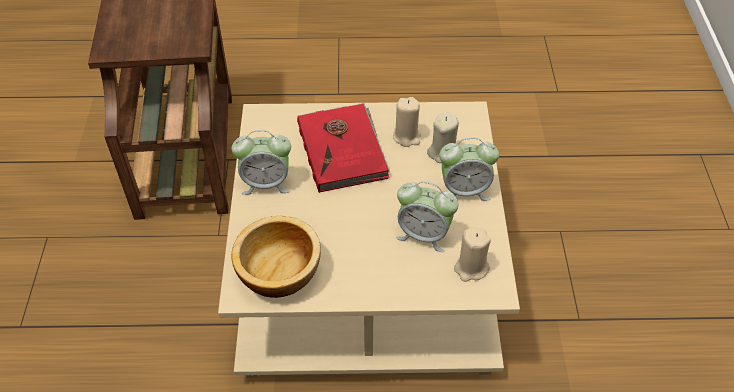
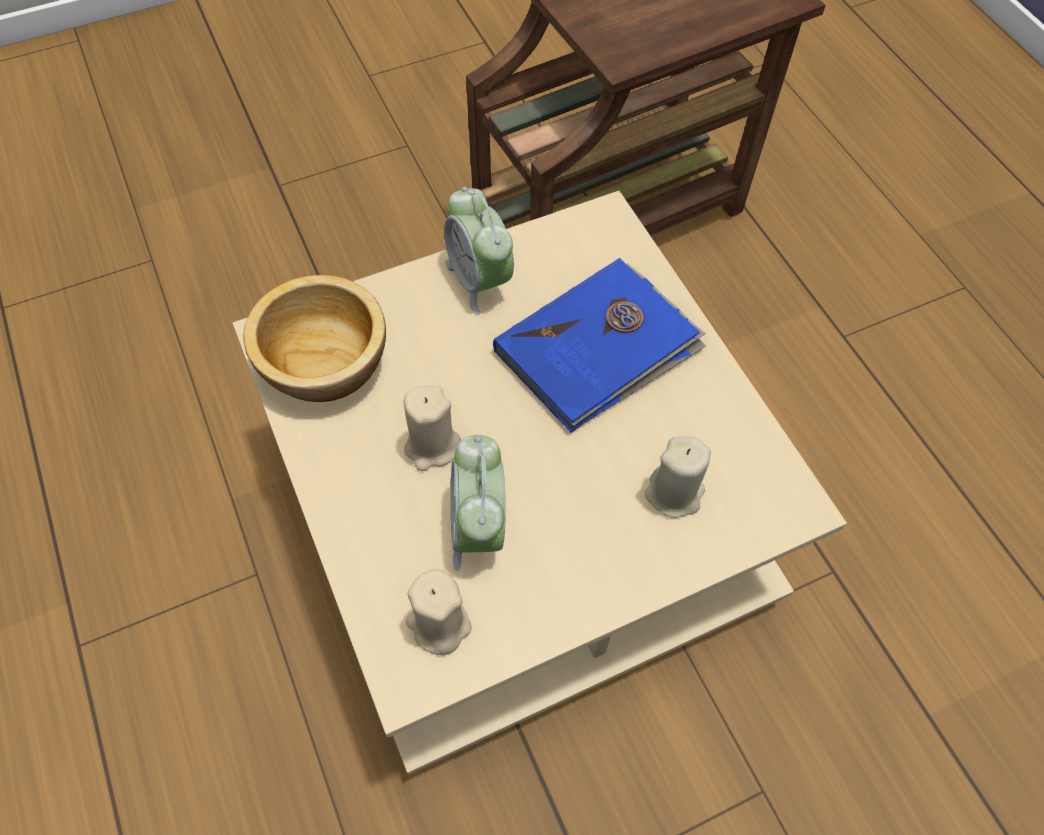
camera: 65 degrees right, 10 degrees up
red book [297,103,390,193] -> blue book [493,258,706,433]
beige candle [393,97,421,147] -> beige candle moved to [404,385,461,471]
alarm clock [439,137,499,201] -> none

